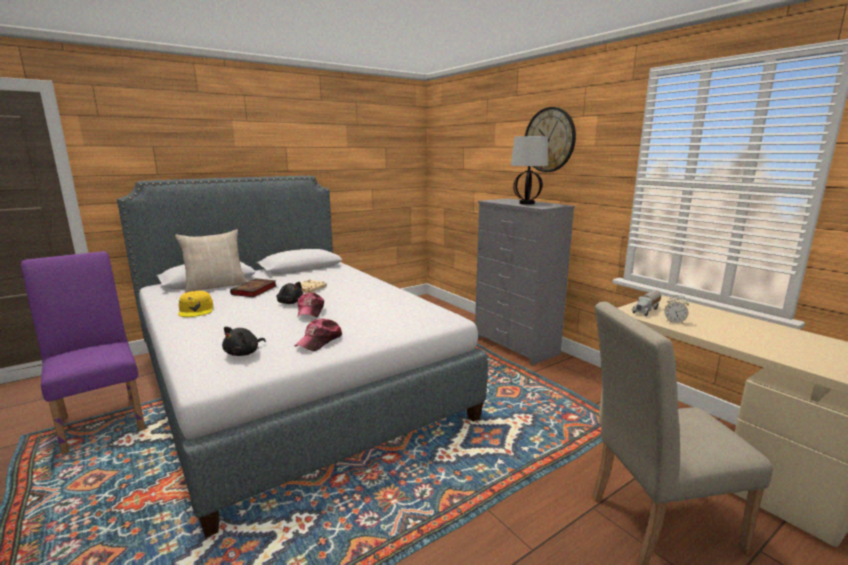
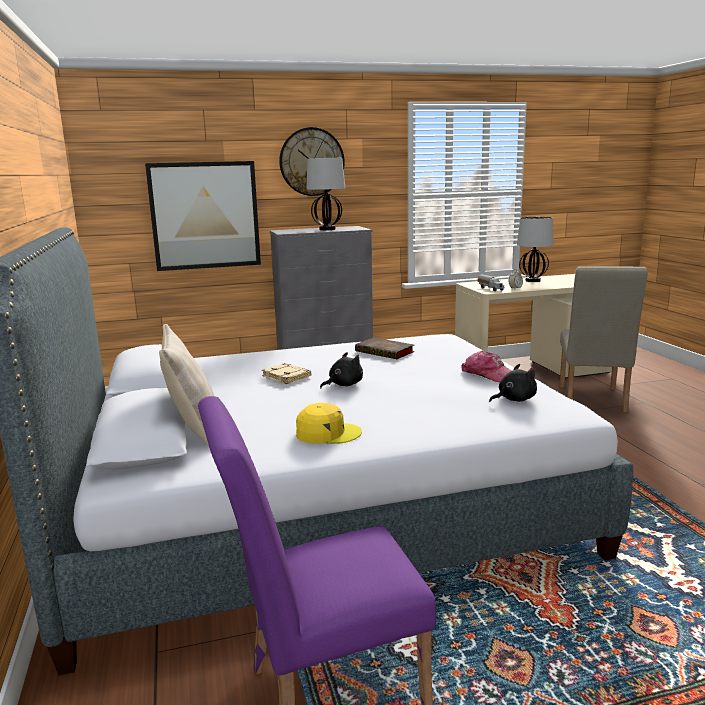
camera: 70 degrees left, 0 degrees up
black plush toy [222,327,266,356] -> black plush toy turned 75 degrees counterclockwise [489,364,537,402]
book [230,278,277,298] -> book moved to [355,337,414,359]
cap [297,292,324,317] -> none
none -> picture [145,161,261,271]
none -> table lamp [517,217,553,282]

